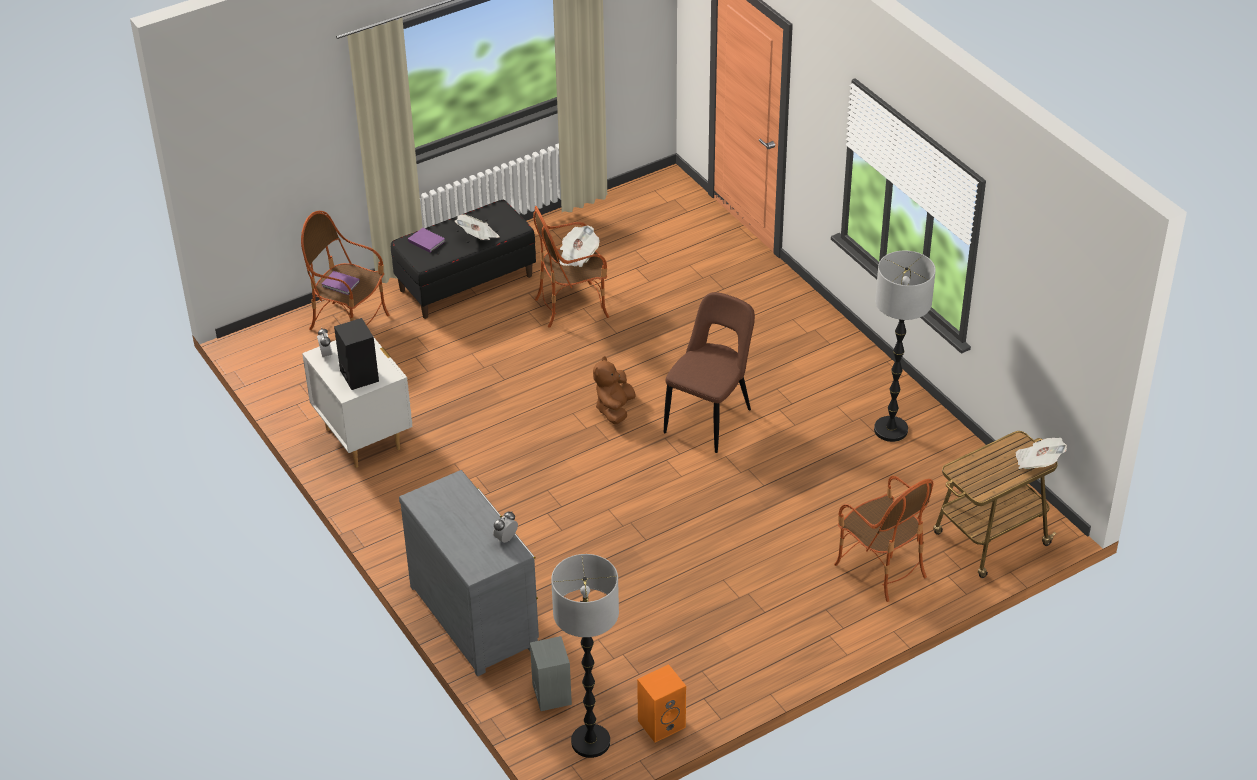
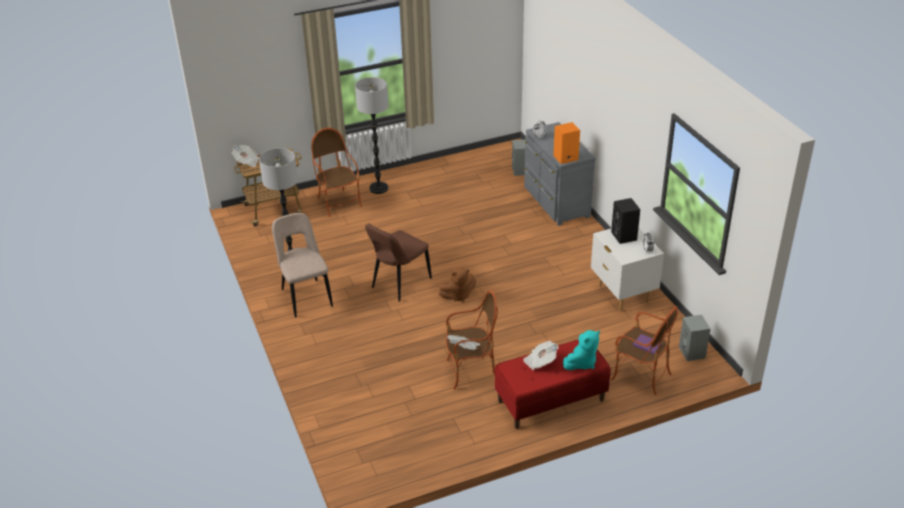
camera: 170 degrees left, 5 degrees down
black bench [391,200,536,319] -> red bench [495,340,611,429]
purple book [408,228,445,253] -> turquoise plush toy [563,330,600,370]
floor lamp [551,554,619,758] -> floor lamp moved to [355,77,388,194]
brown plush toy [593,356,636,424] -> brown plush toy turned 45 degrees clockwise [439,268,476,303]
orange speaker [637,664,686,742] -> orange speaker moved to [553,122,580,164]
none -> beige chair [272,213,333,318]
none -> grey speaker [679,315,710,361]

